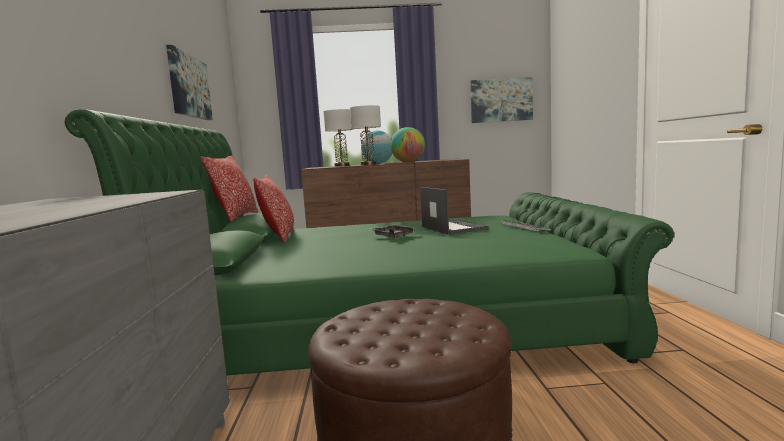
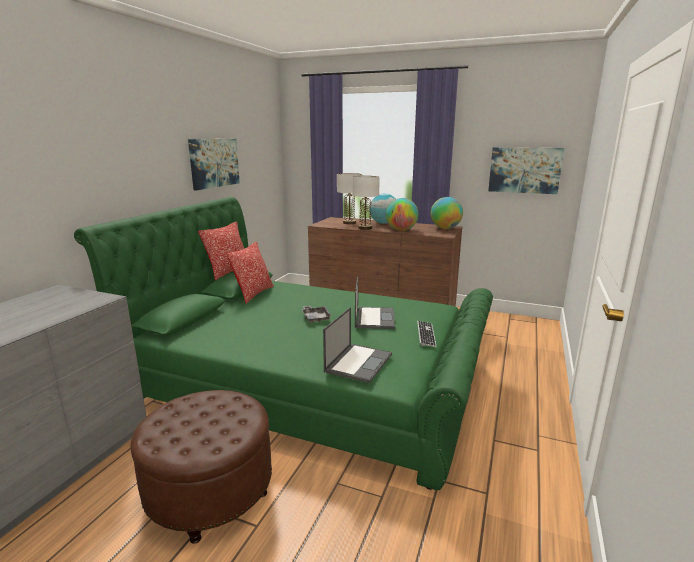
camera: 25 degrees right, 10 degrees up
none -> laptop [323,307,392,383]
none -> globe [431,197,463,229]

